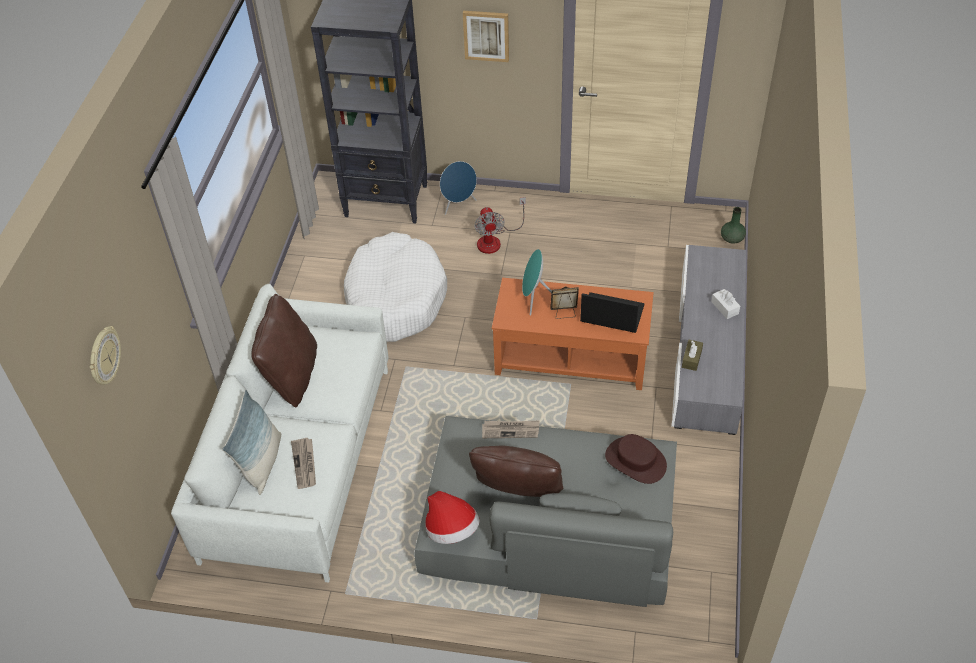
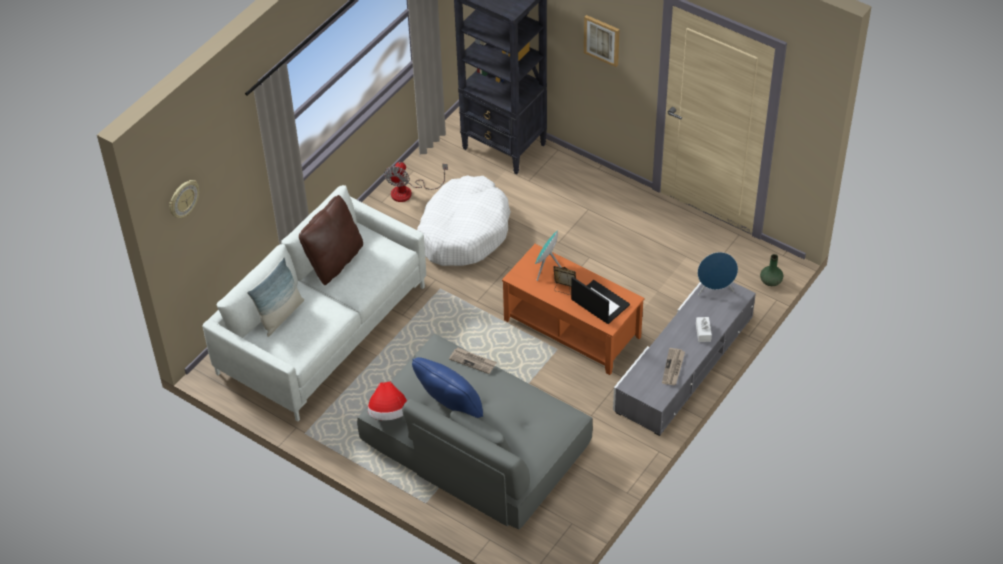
camera: 25 degrees right, 0 degrees up
newspaper [291,438,316,489] -> newspaper moved to [662,348,685,385]
blue speaker [440,161,477,215] -> blue speaker moved to [698,252,738,296]
brown pillow [469,446,563,497] -> blue pillow [412,357,483,418]
fan [474,197,526,254] -> fan moved to [384,162,448,202]
brown hat [605,434,667,484] -> none
brown tissue box [682,340,703,371] -> none

